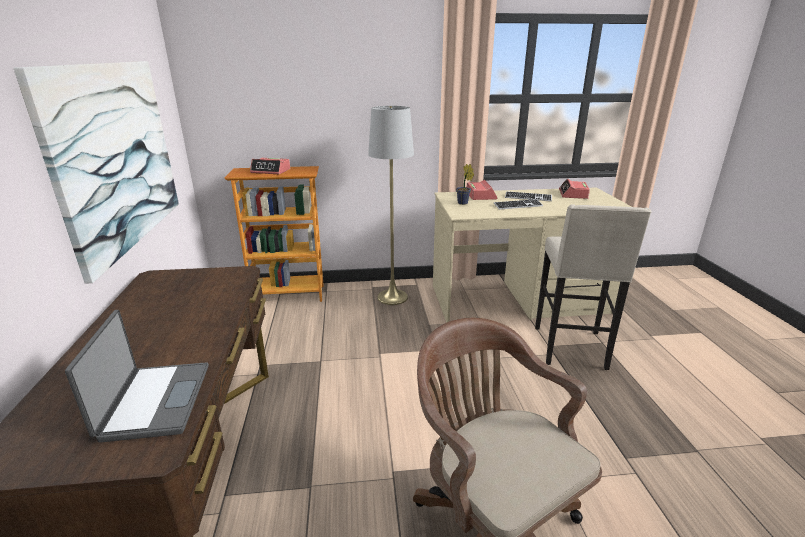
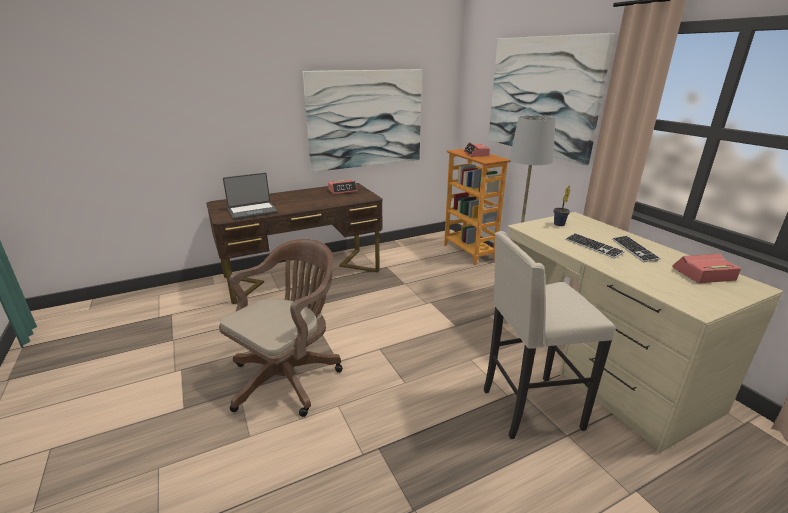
camera: 70 degrees right, 0 degrees up
alarm clock [467,180,497,200] -> alarm clock moved to [328,180,358,195]
none -> picture [488,33,615,165]

